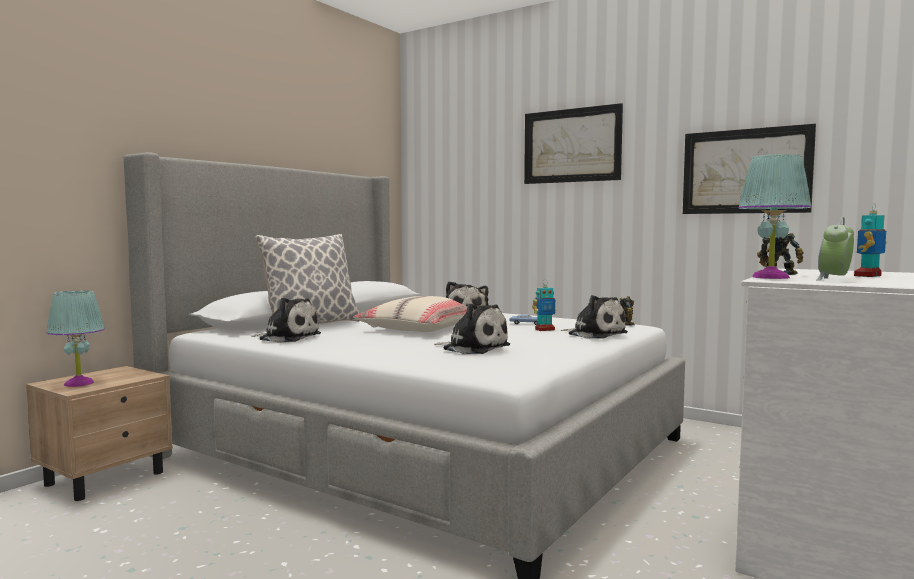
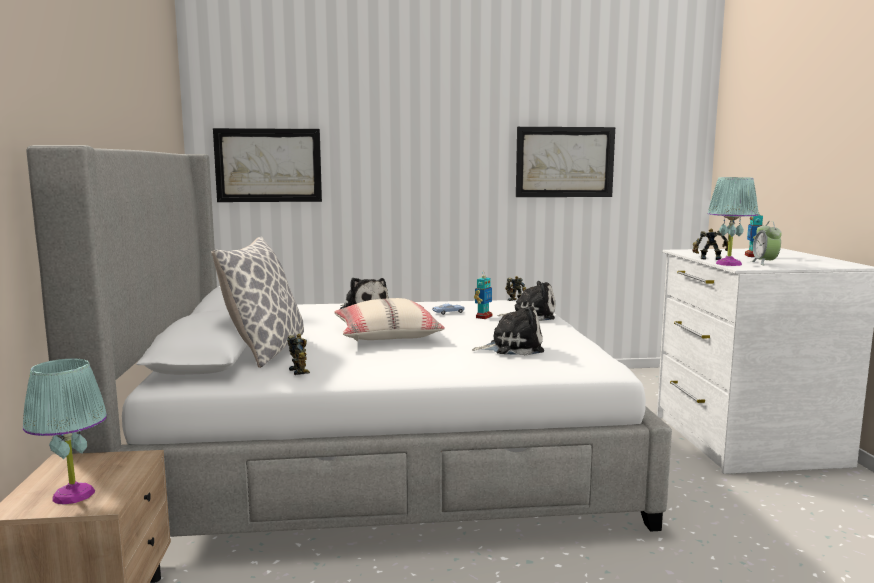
camera: 40 degrees left, 5 degrees up
plush toy [251,298,321,343] -> toy robot [287,334,310,375]
picture [524,103,623,184] -> picture moved to [213,128,322,202]

